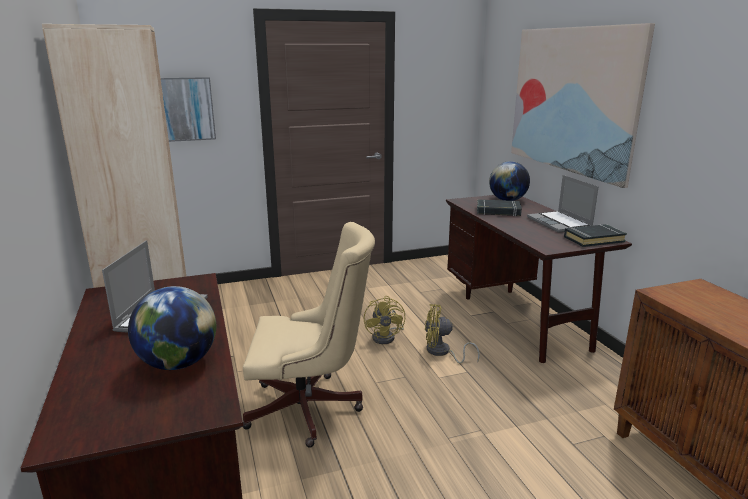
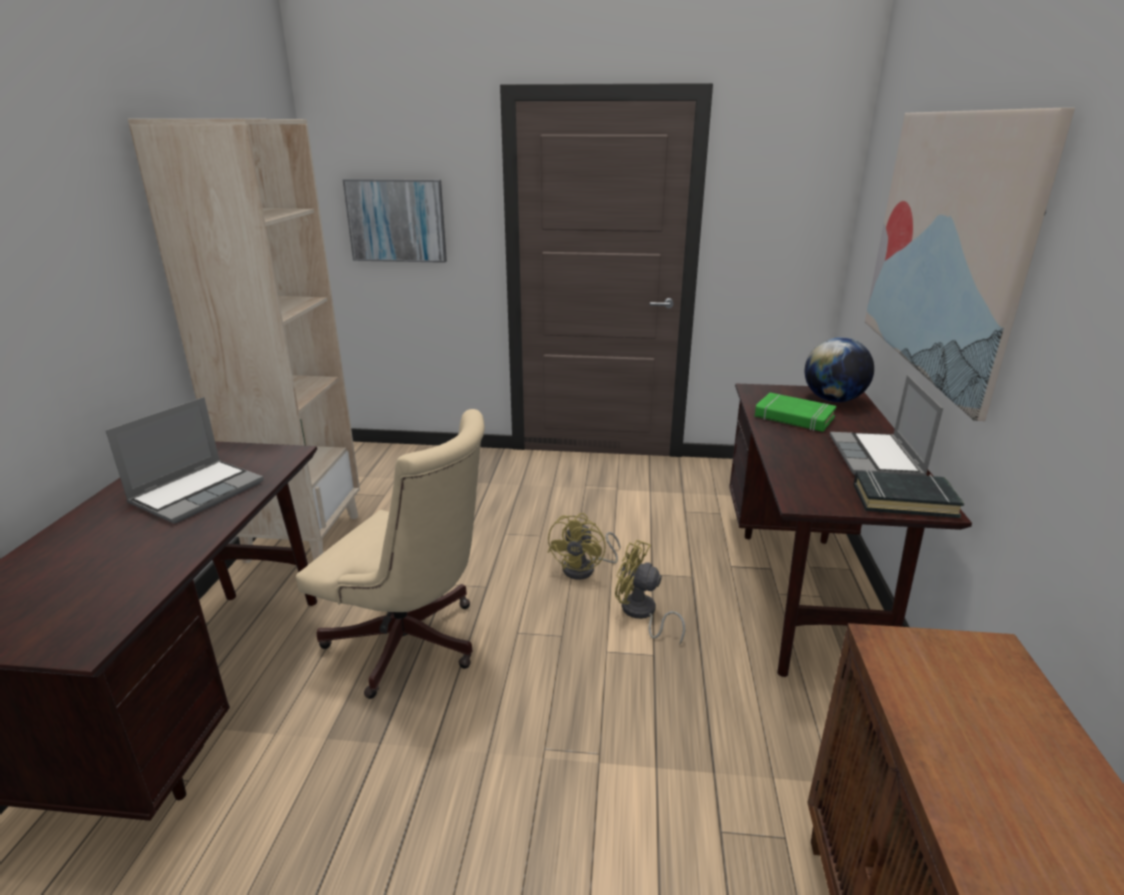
camera: 25 degrees right, 5 degrees up
globe [128,286,216,370] -> none
black book [477,199,522,216] -> green book [755,393,837,432]

